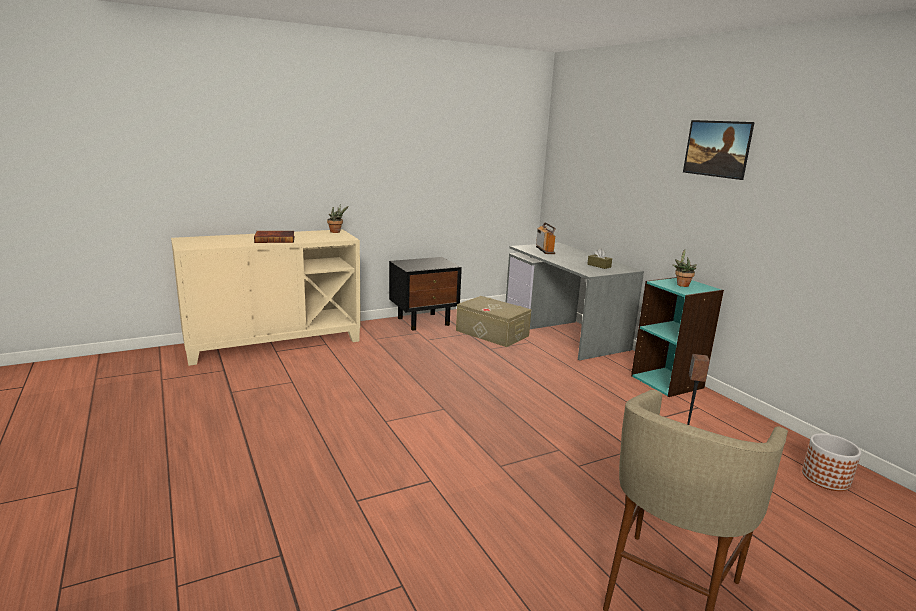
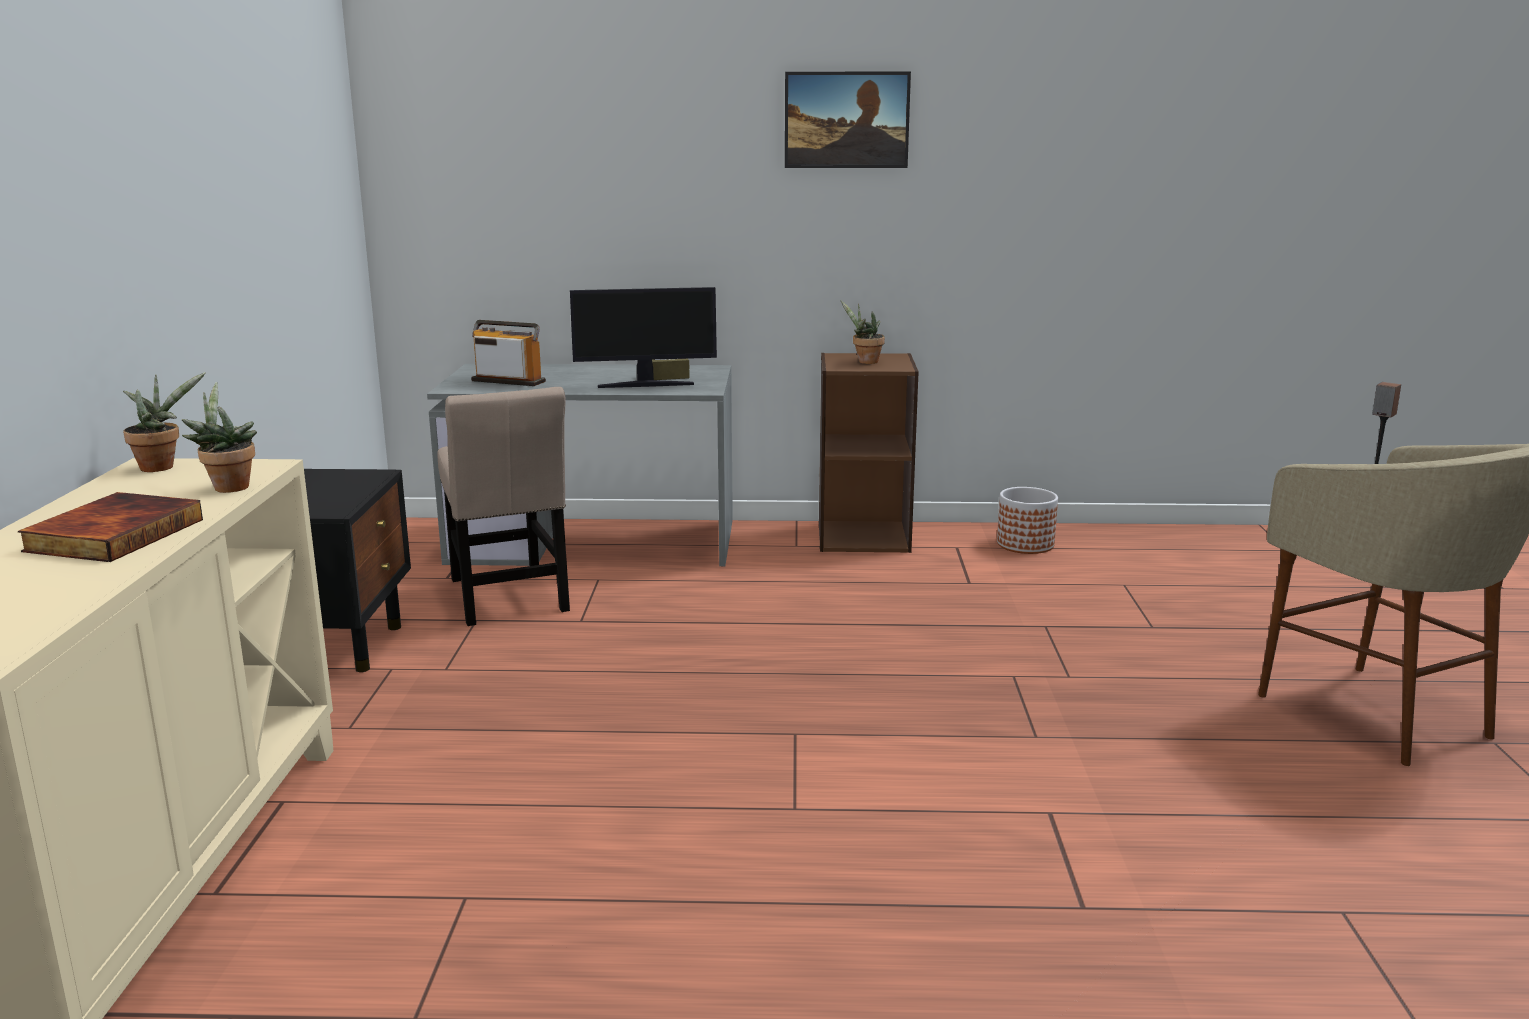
camera: 60 degrees left, 0 degrees up
beige storage box [456,296,531,347] -> beige chair [437,387,570,626]
turquoise bookcase [631,277,724,397] -> brown bookcase [819,353,919,553]
planter [802,433,861,491] -> planter moved to [997,487,1058,554]
none -> potted plant [182,382,257,493]
none -> monitor [570,287,717,388]

